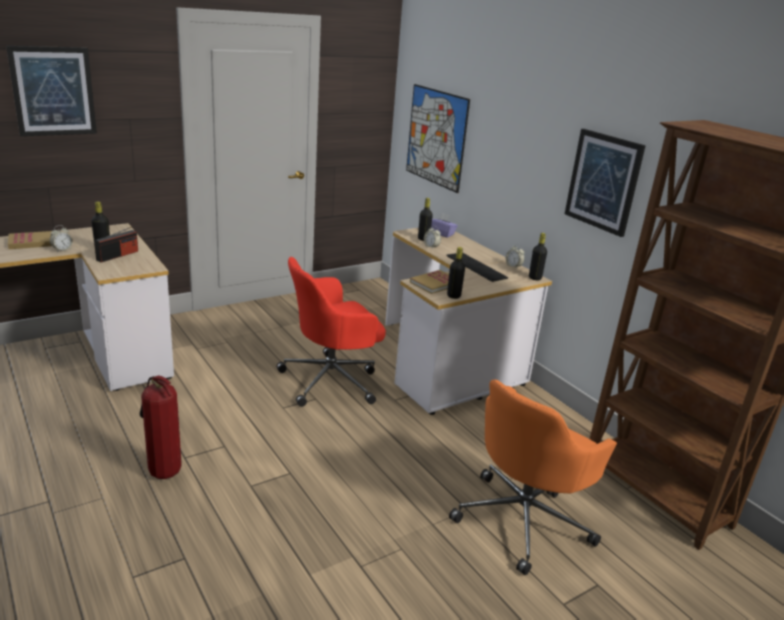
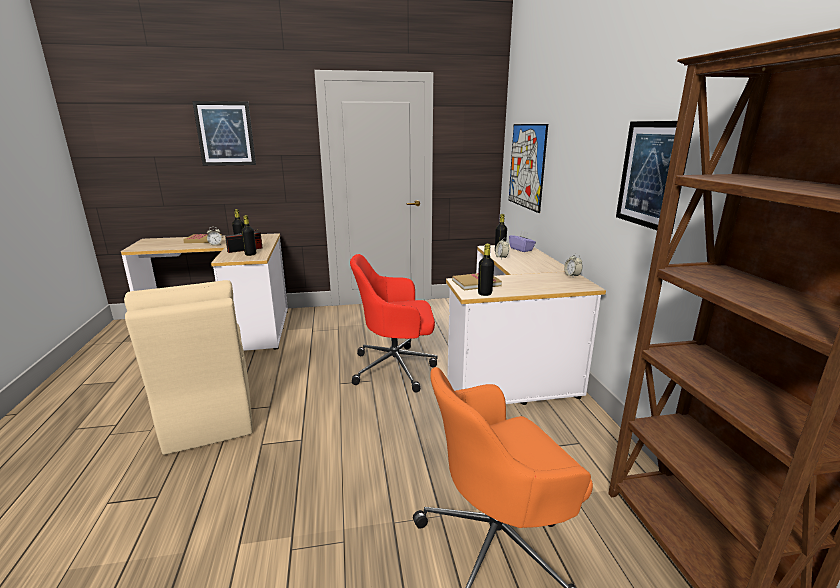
camera: 25 degrees right, 5 degrees down
fire extinguisher [140,375,182,479] -> beige chair [124,280,253,455]
keyboard [446,252,508,282] -> none
black bottle [529,233,547,280] -> black bottle moved to [241,215,256,256]

